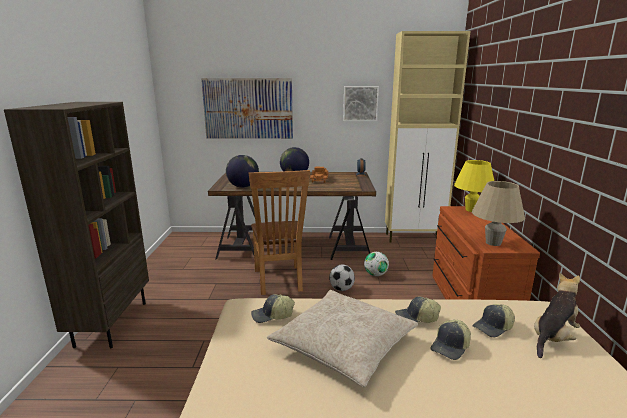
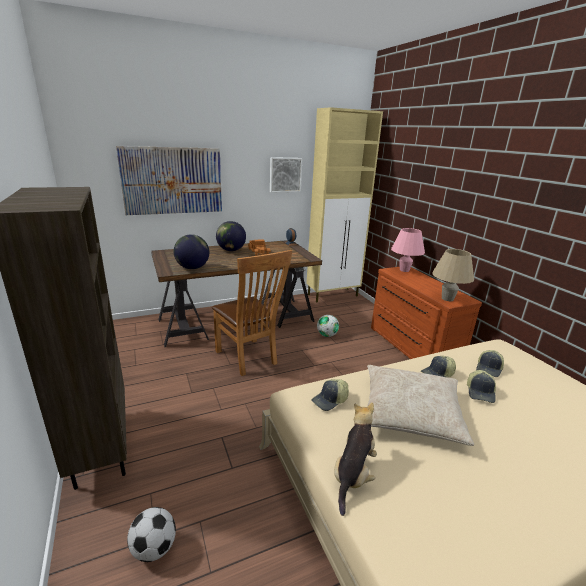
camera: 25 degrees left, 5 degrees up
football [329,265,355,291] -> football moved to [127,507,176,562]
yellow table lamp [454,160,494,212] -> pink table lamp [391,228,425,272]
plush toy [534,272,580,358] -> plush toy moved to [334,402,377,516]

